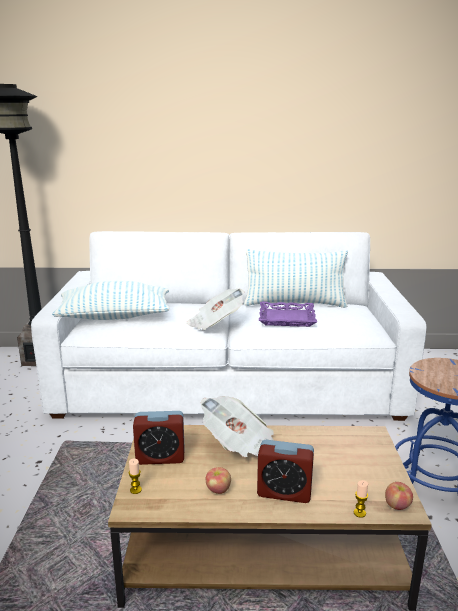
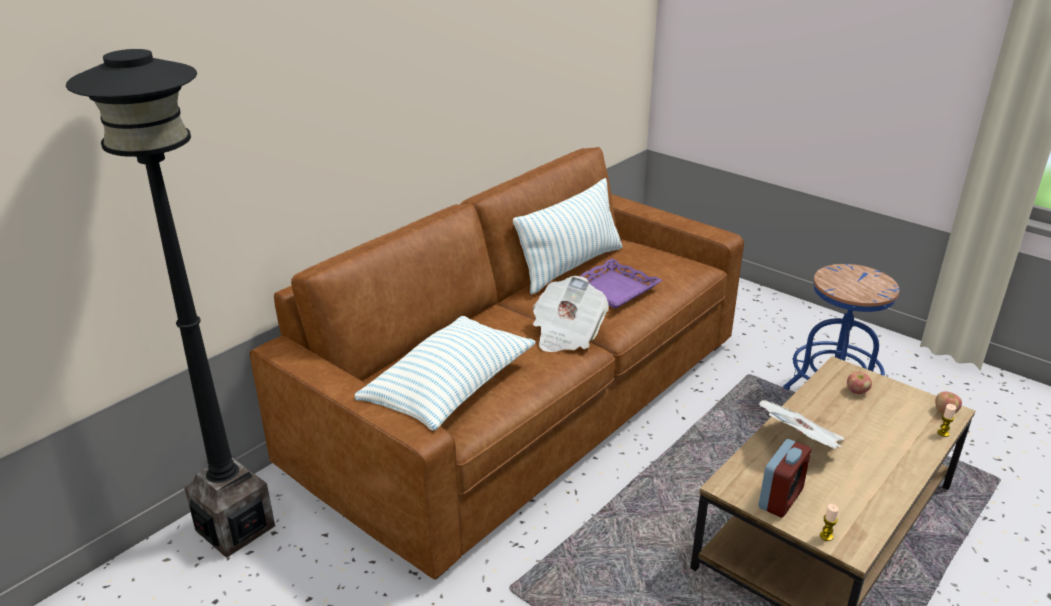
camera: 50 degrees left, 10 degrees up
white sofa [31,231,426,421] -> brown sofa [250,147,744,579]
apple [206,467,231,494] -> apple moved to [847,371,872,394]
alarm clock [257,440,314,503] -> none

